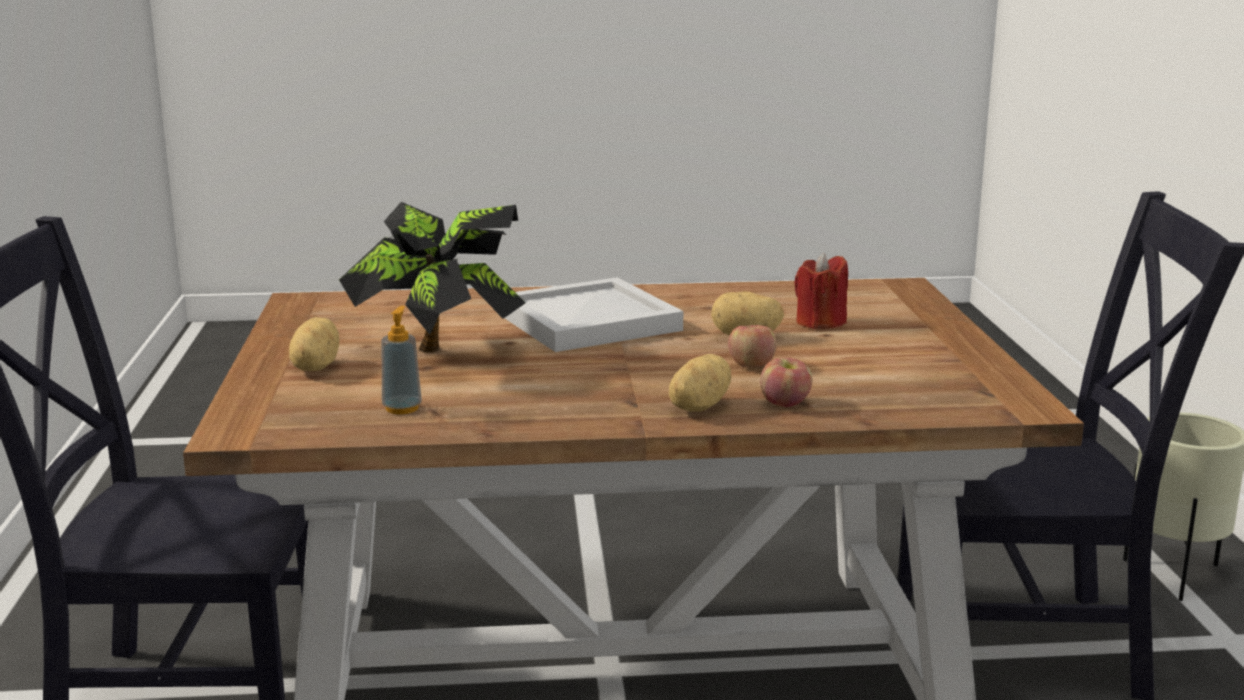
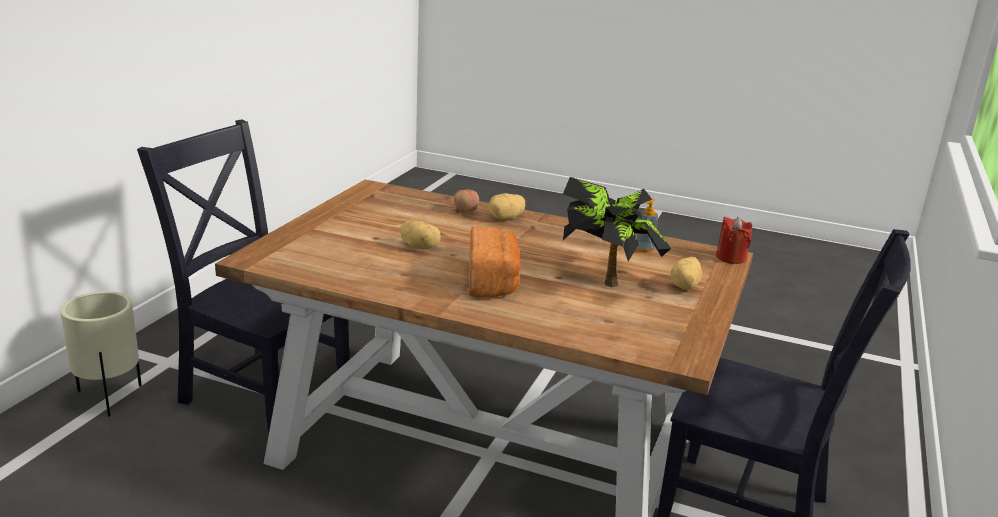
camera: 155 degrees left, 5 degrees up
white tray [497,277,683,352] -> bread [469,226,521,298]
apple [728,325,777,367] -> none
red candle [794,253,848,329] -> red candle moved to [716,216,752,264]

